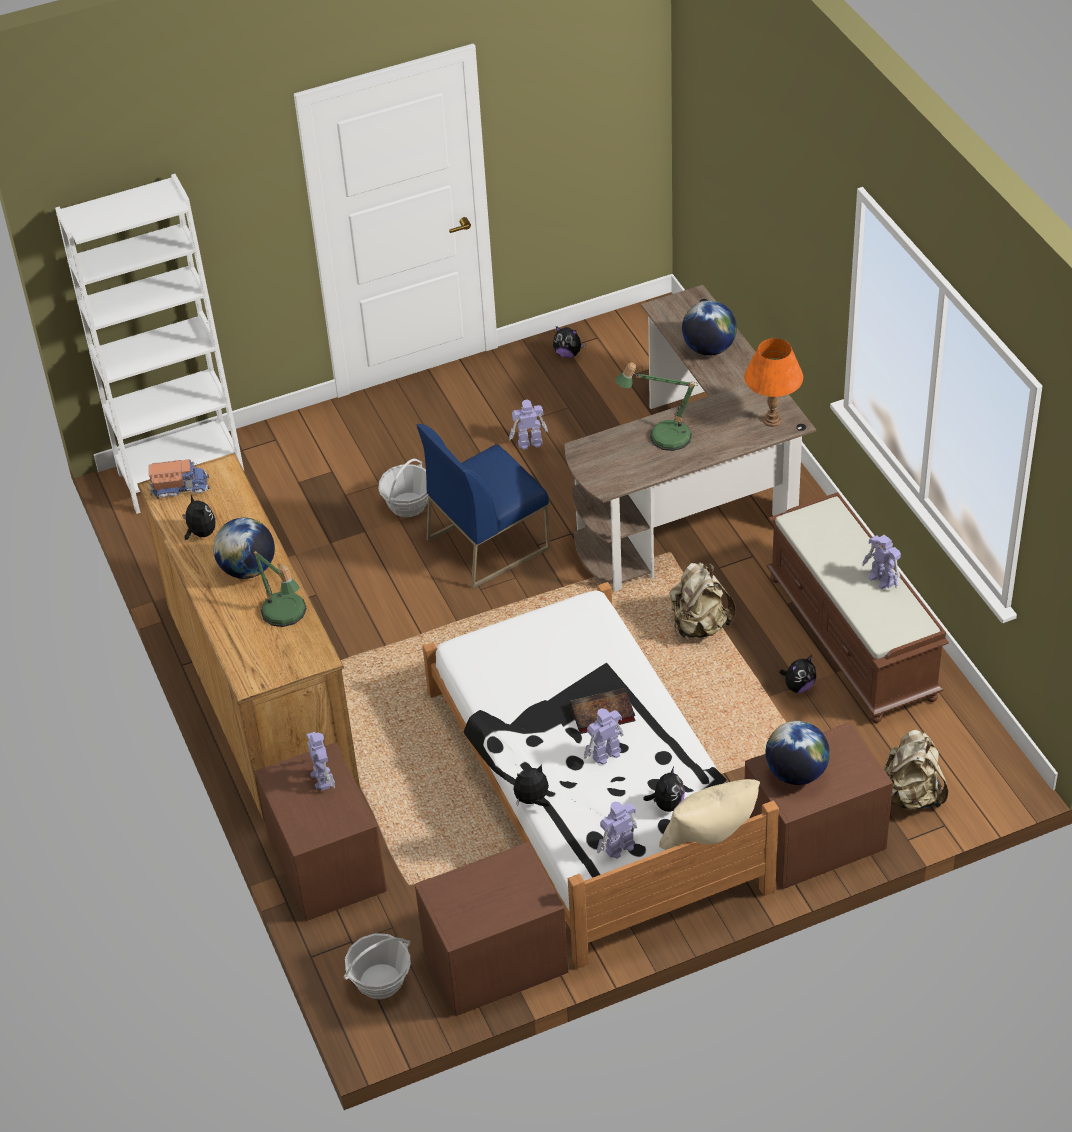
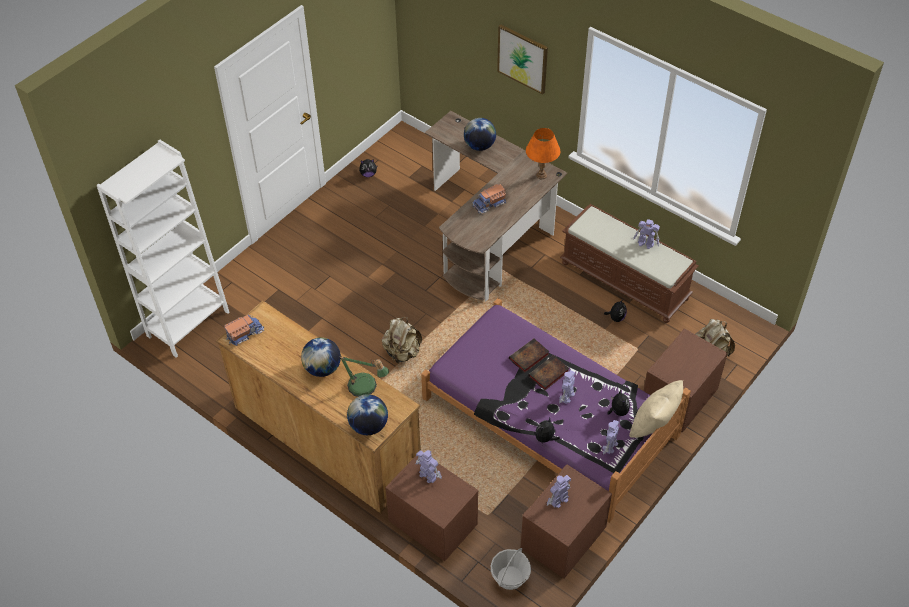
camera: 30 degrees left, 5 degrees up
plush toy [182,494,215,540] -> none
basket [378,459,428,517] -> none
blue chair [417,424,550,589] -> none
white bed [422,582,779,969] -> purple bed [421,298,691,523]
toy robot [509,400,548,450] -> toy robot moved to [547,475,571,508]
table lamp [615,362,698,451] -> toy truck [472,184,506,214]
beige backpack [669,562,736,638] -> beige backpack moved to [382,317,422,364]
globe [765,721,830,785] -> globe moved to [347,394,388,435]
none -> picture [497,24,548,95]
none -> book [509,339,549,373]

